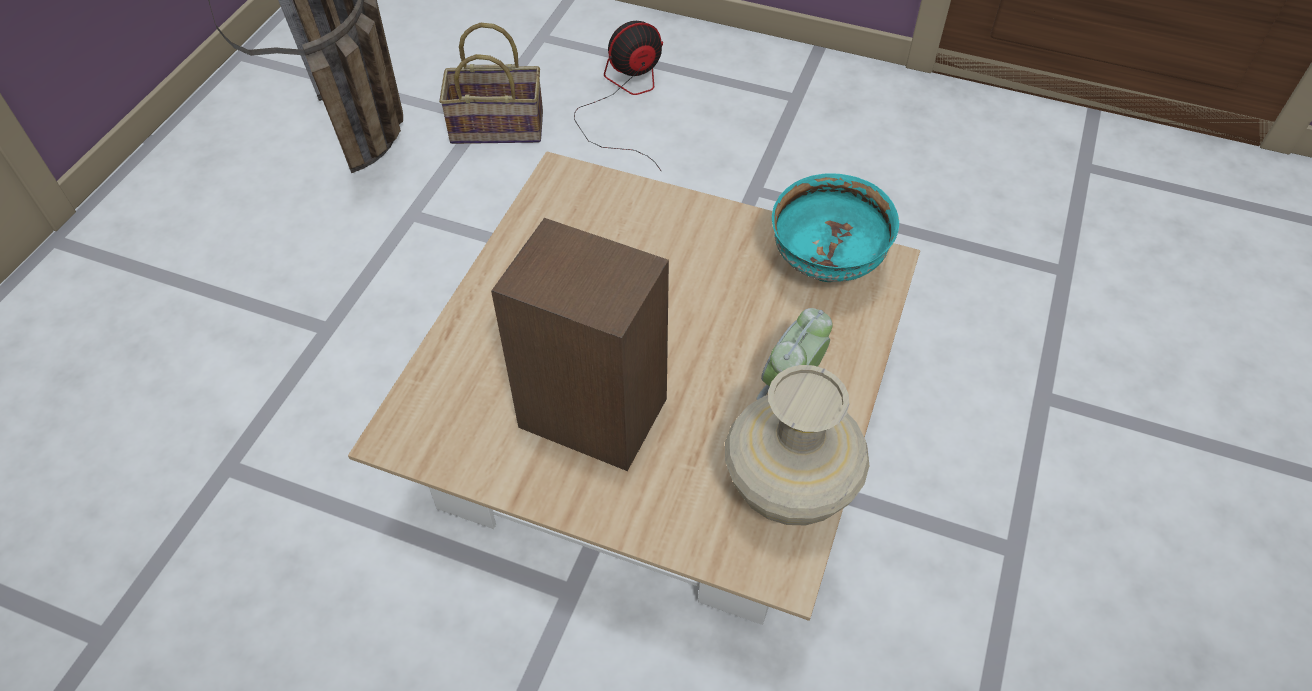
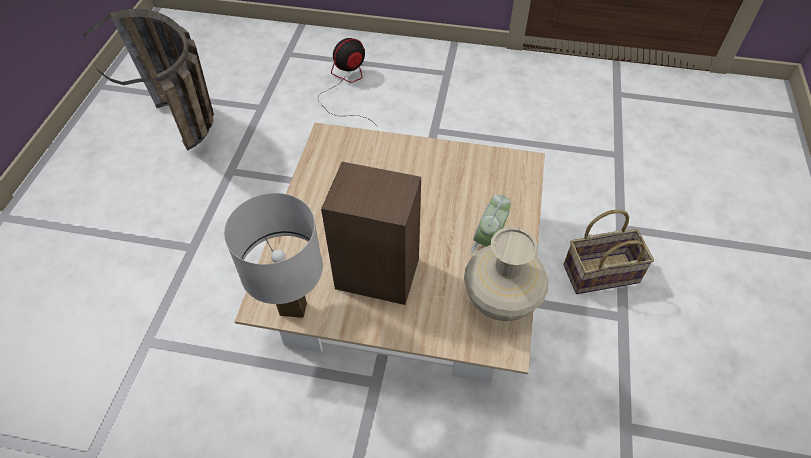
camera: 10 degrees left, 0 degrees up
basket [439,23,543,144] -> basket moved to [563,209,654,294]
turquoise bowl [772,173,899,282] -> none
none -> white table lamp [224,193,323,318]

